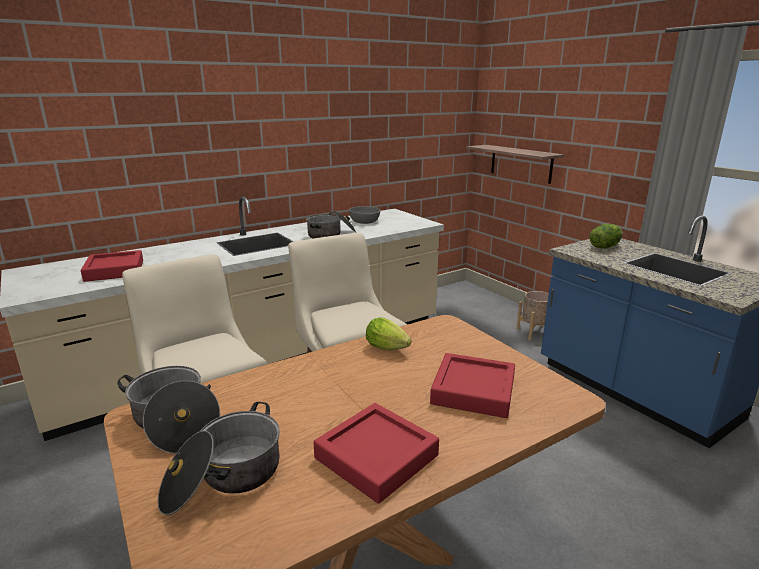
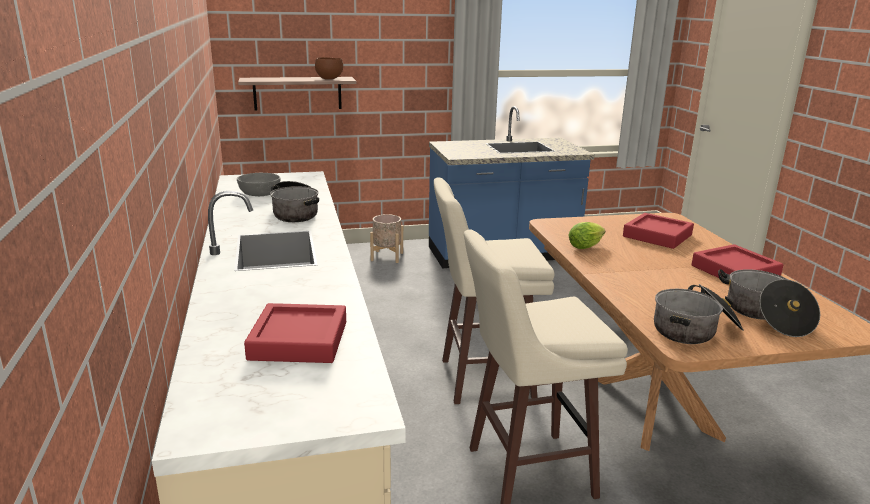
camera: 70 degrees left, 0 degrees up
lettuce [589,224,623,248] -> none
none -> brown bowl [315,57,343,79]

